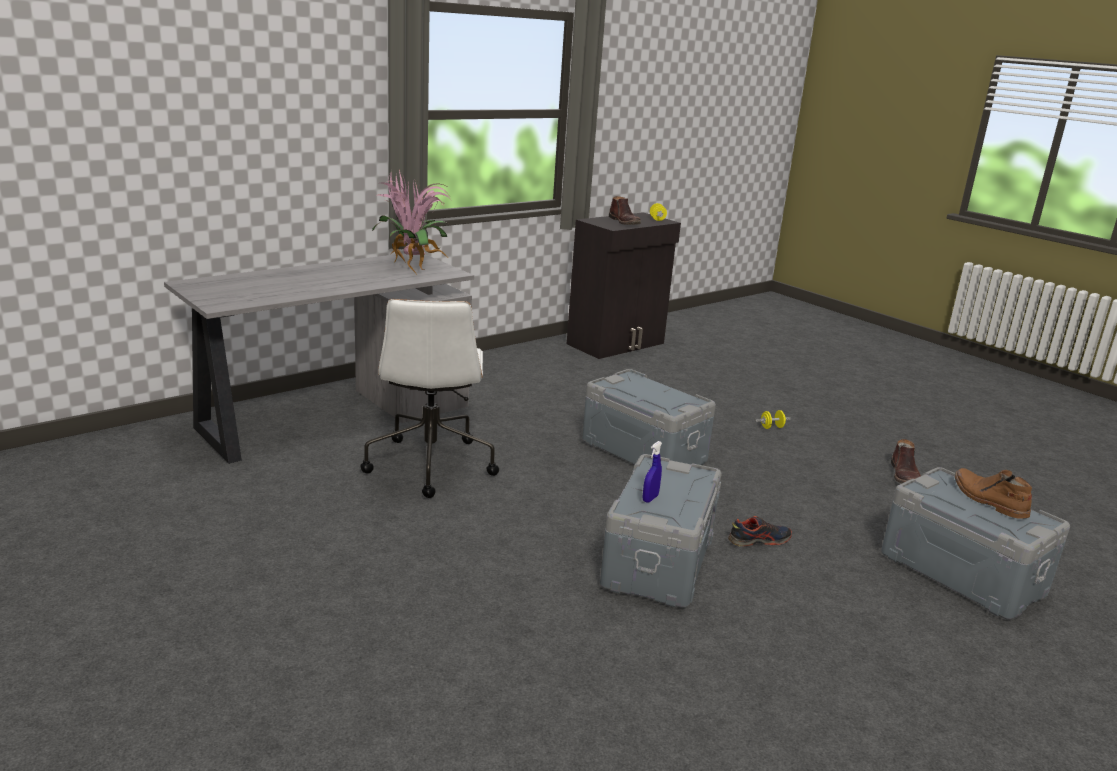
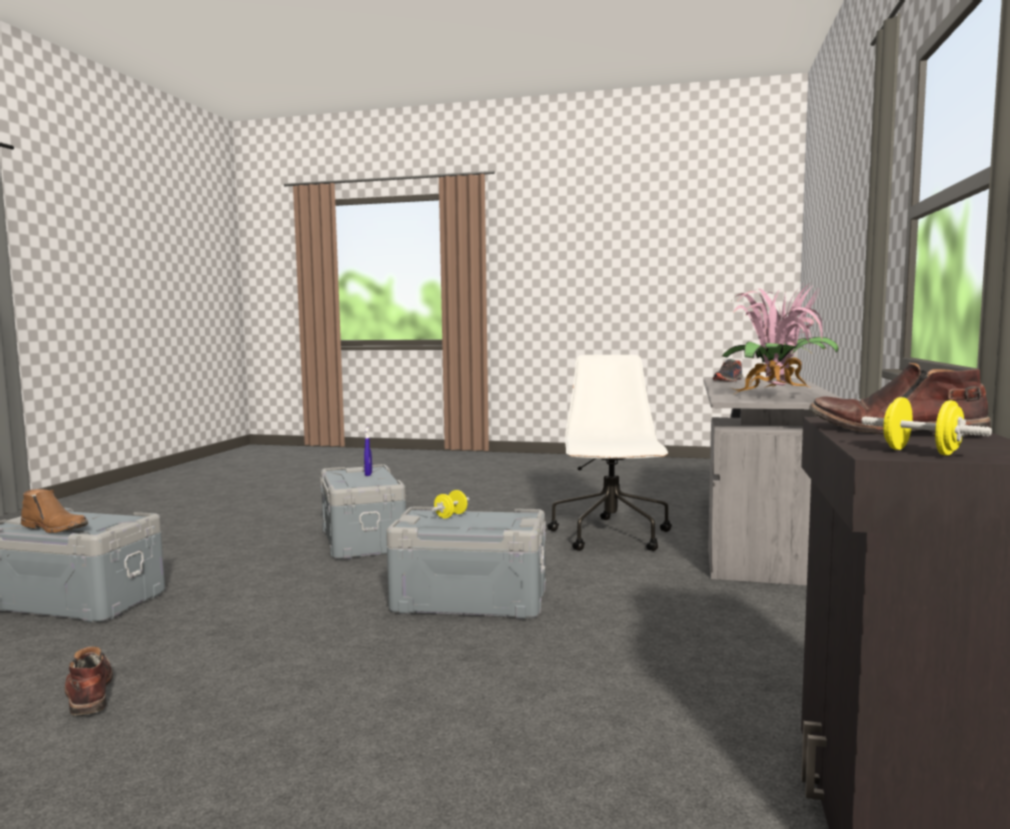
camera: 145 degrees right, 15 degrees down
white office chair [360,299,499,498] -> white office chair turned 45 degrees clockwise [547,355,672,551]
shoe [728,516,792,547] -> shoe moved to [713,359,743,382]
yellow dumbbell [755,410,791,429] -> yellow dumbbell moved to [432,490,469,519]

